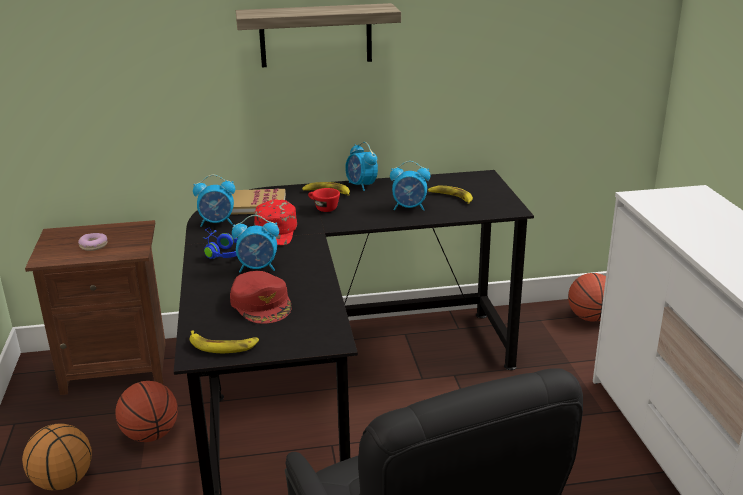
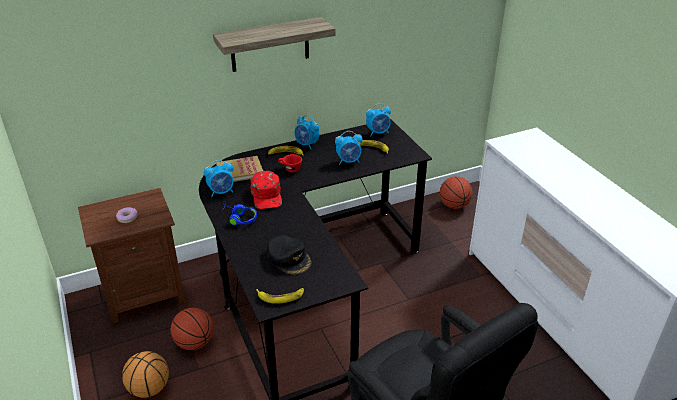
camera: 15 degrees left, 10 degrees up
red cap [230,271,292,324] -> black cap [267,235,312,275]
alarm clock [232,215,279,273] -> alarm clock moved to [366,103,391,136]

